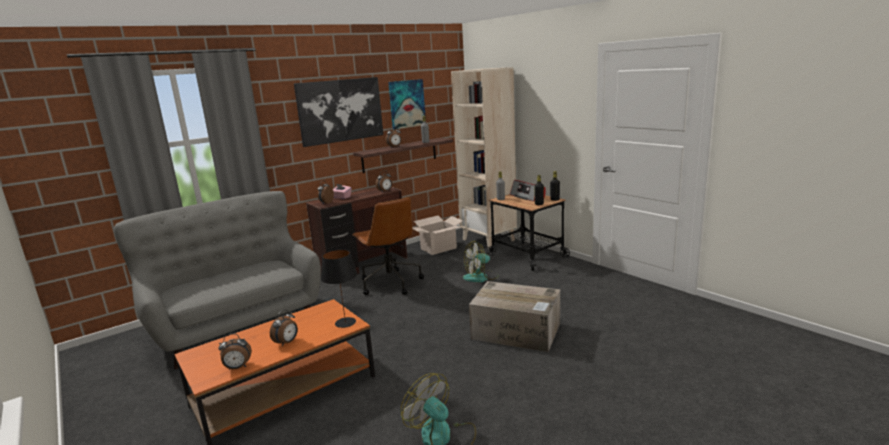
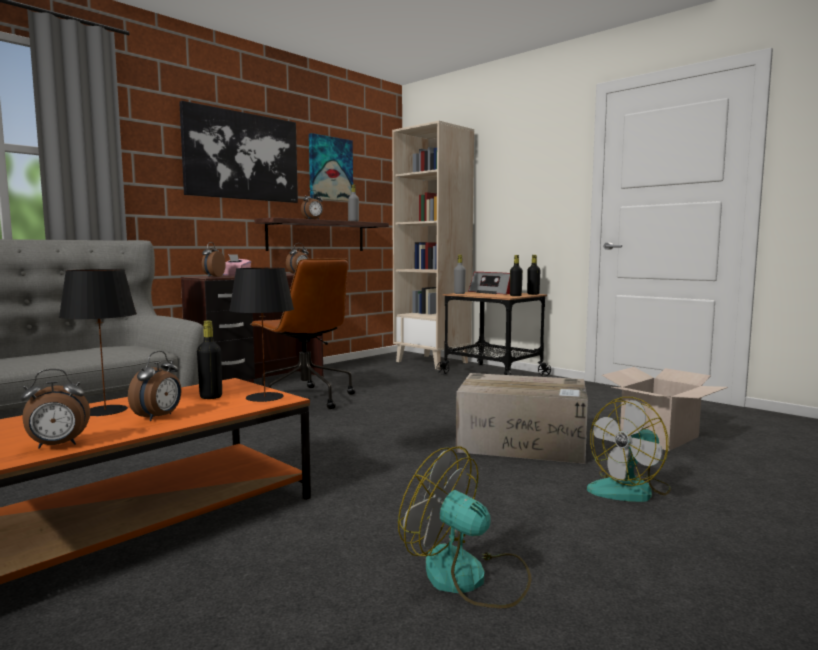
camera: 10 degrees left, 10 degrees down
cardboard box [412,216,463,255] -> cardboard box moved to [602,367,728,451]
fan [463,241,499,282] -> fan moved to [587,397,671,502]
none -> black table lamp [59,269,137,416]
none -> black bottle [197,320,222,399]

